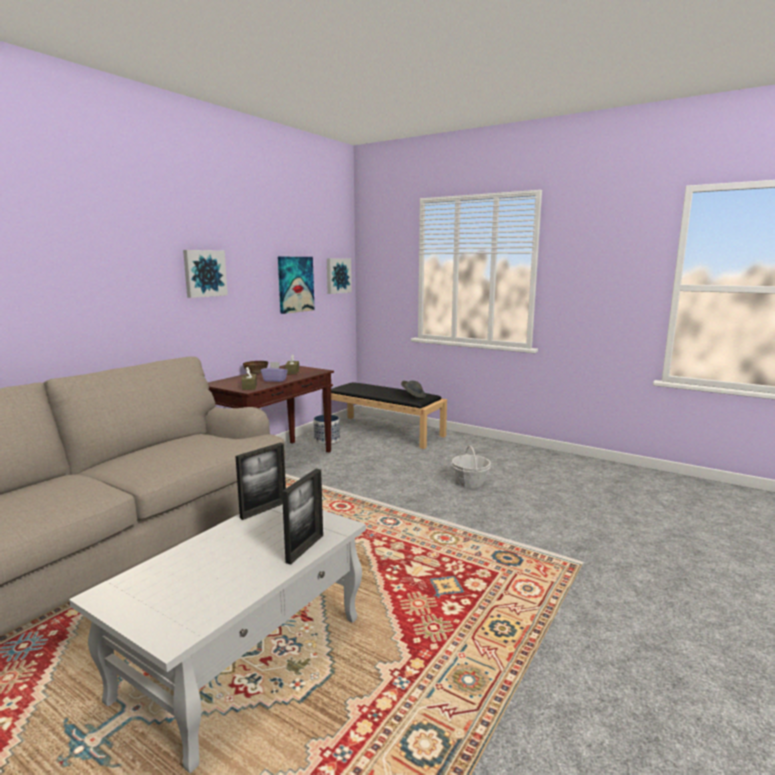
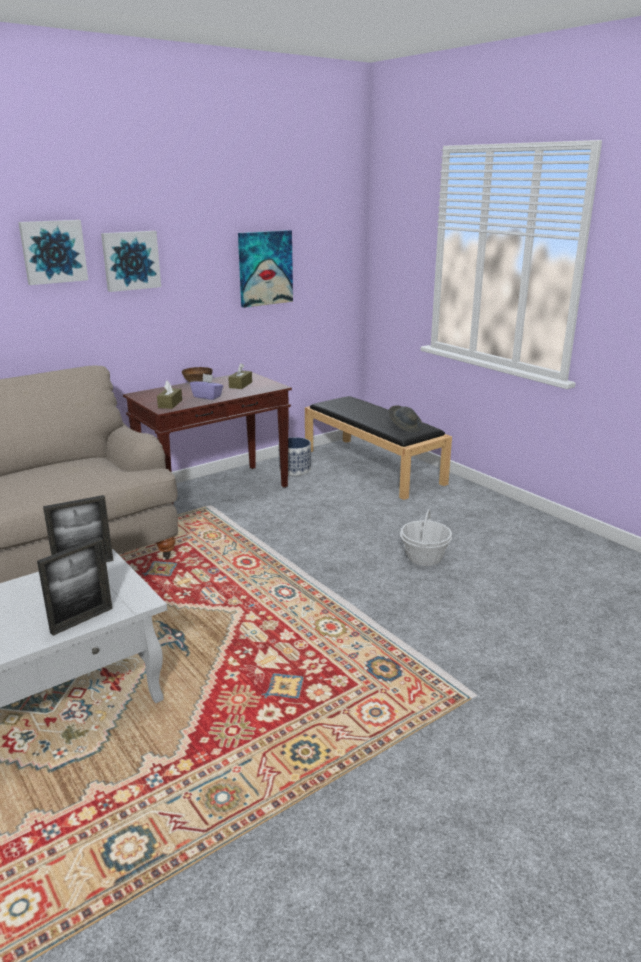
camera: 20 degrees right, 10 degrees up
picture [327,258,352,294] -> picture moved to [18,220,88,285]

